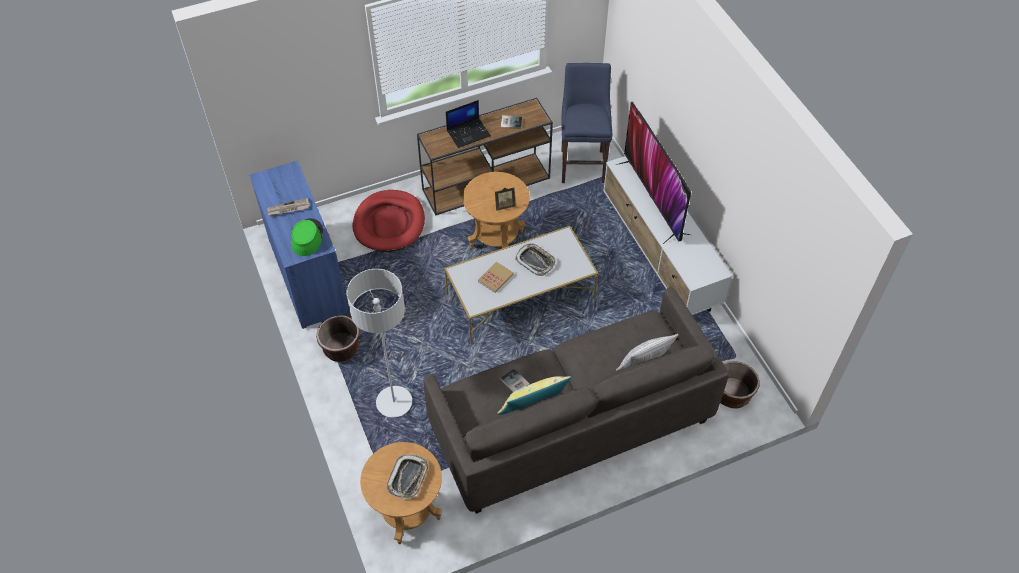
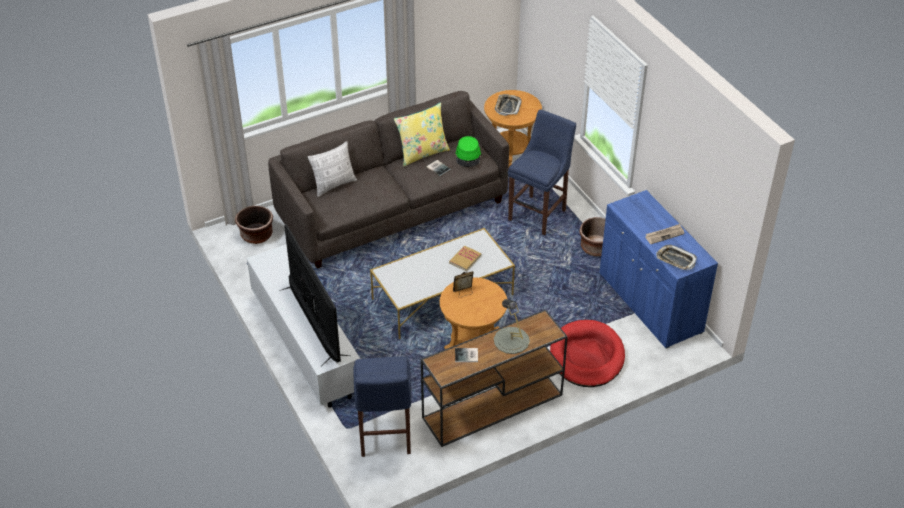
camera: 175 degrees right, 10 degrees down
green hat [291,218,323,256] -> green hat moved to [455,136,481,167]
grey floor lamp [346,269,412,417] -> blue stool [508,110,576,235]
laptop [446,100,491,148] -> grey table lamp [494,299,530,354]
tray [515,244,556,276] -> tray moved to [656,245,697,270]

